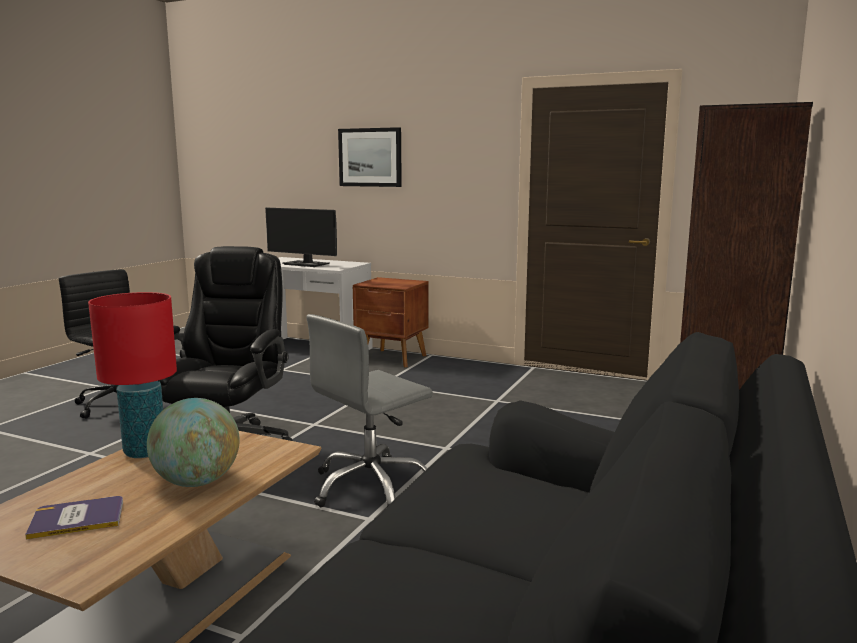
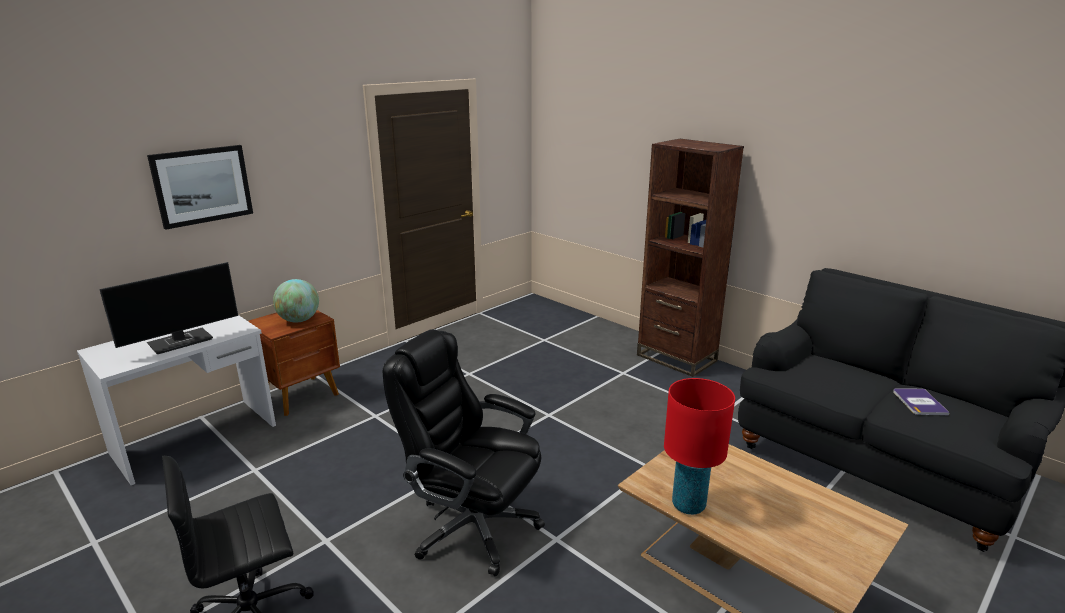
camera: 70 degrees left, 10 degrees up
book [25,496,123,539] -> book moved to [893,388,950,415]
globe [147,398,240,487] -> globe moved to [273,279,319,323]
grey office chair [306,314,433,507] -> none

